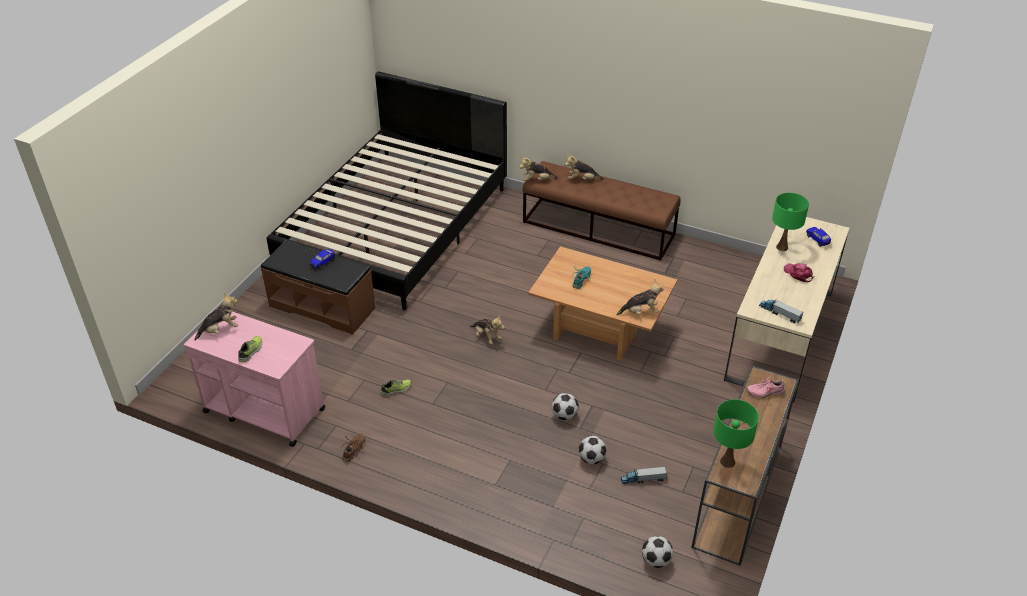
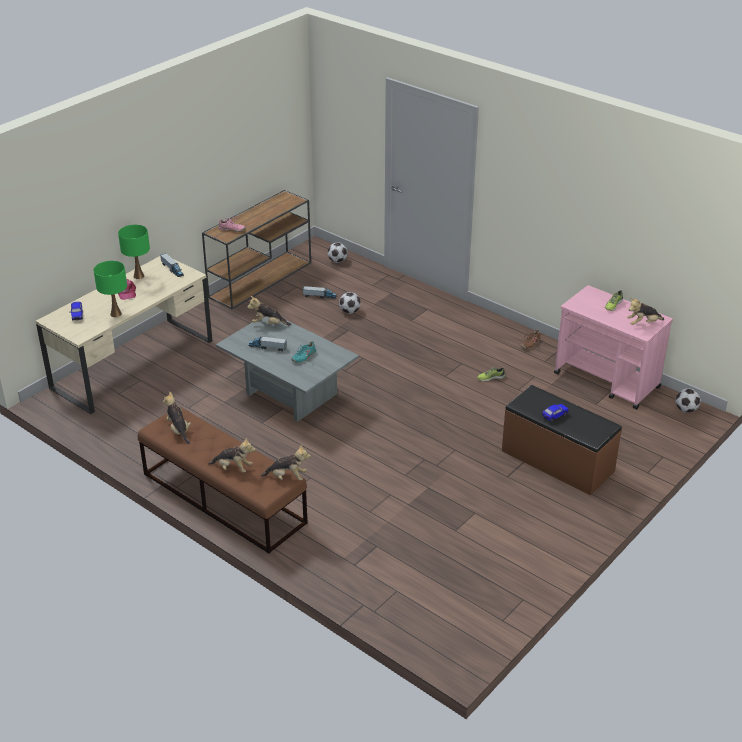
camera: 165 degrees left, 5 degrees down
black bed [266,72,507,310] -> none
plush toy [470,315,505,344] -> plush toy moved to [163,392,191,444]
brown coffee table [528,246,678,361] -> grey coffee table [216,317,359,422]
football [552,393,579,420] -> football moved to [675,388,701,413]
green table lamp [713,399,759,468] -> green table lamp moved to [118,225,150,279]
none -> toy truck [248,337,287,351]

